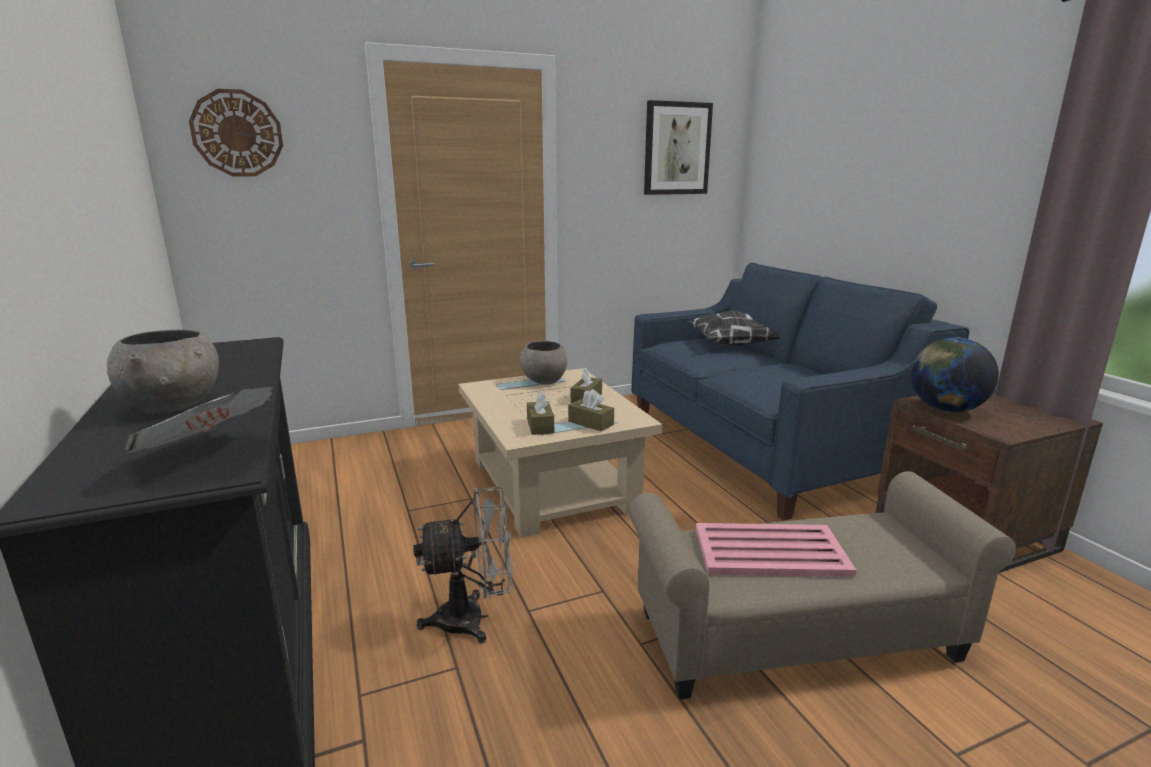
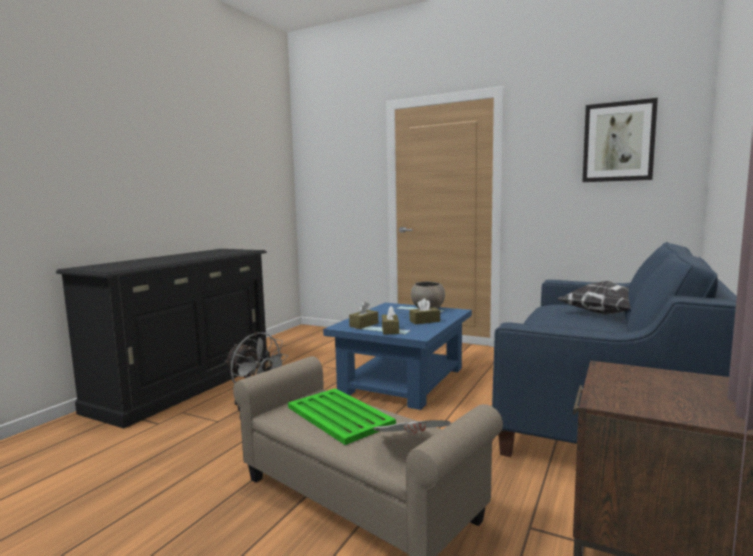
camera: 50 degrees right, 10 degrees down
grey bowl [107,330,219,413] -> none
newspaper [125,387,273,453] -> newspaper moved to [373,420,451,435]
wall clock [189,89,283,176] -> none
beige coffee table [459,368,663,538] -> blue coffee table [323,303,472,410]
pink tray [695,523,857,577] -> green tray [288,388,396,445]
globe [911,337,999,412] -> none

